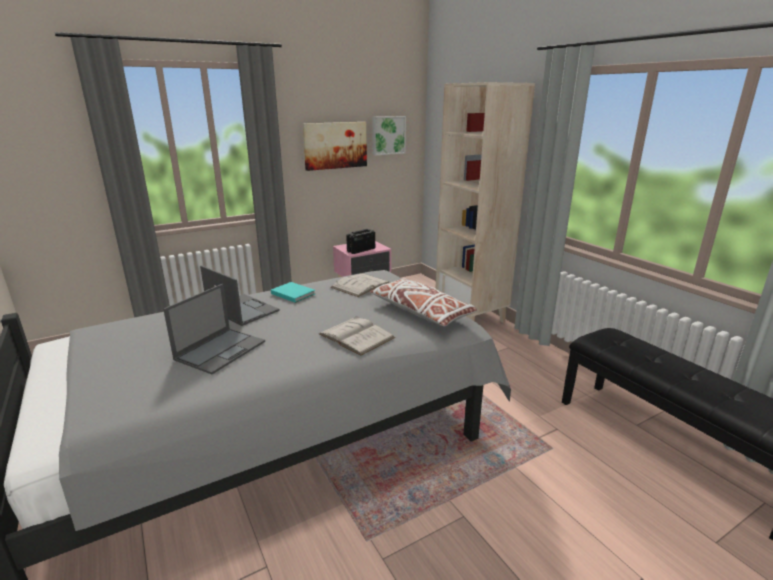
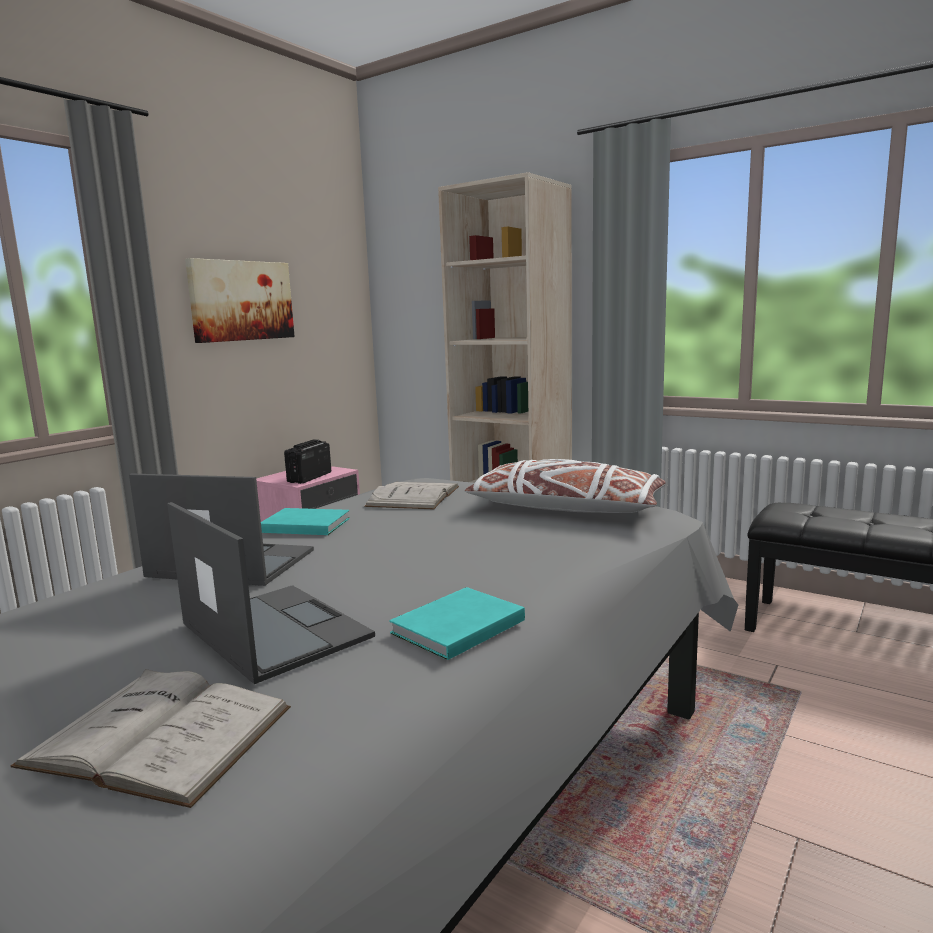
camera: 25 degrees left, 10 degrees down
laptop [163,284,265,374] -> laptop turned 45 degrees counterclockwise [167,502,375,684]
white book [319,316,395,356] -> white book moved to [10,669,291,808]
picture [372,116,406,156] -> none
none -> turquoise book [389,587,525,660]

